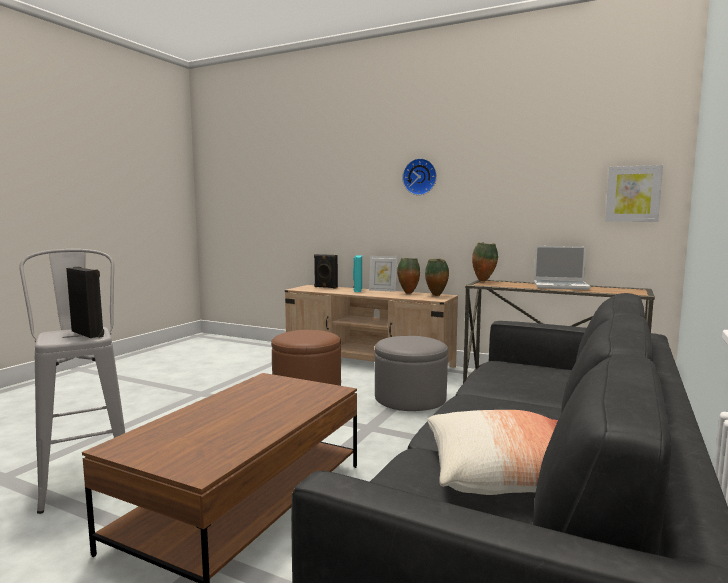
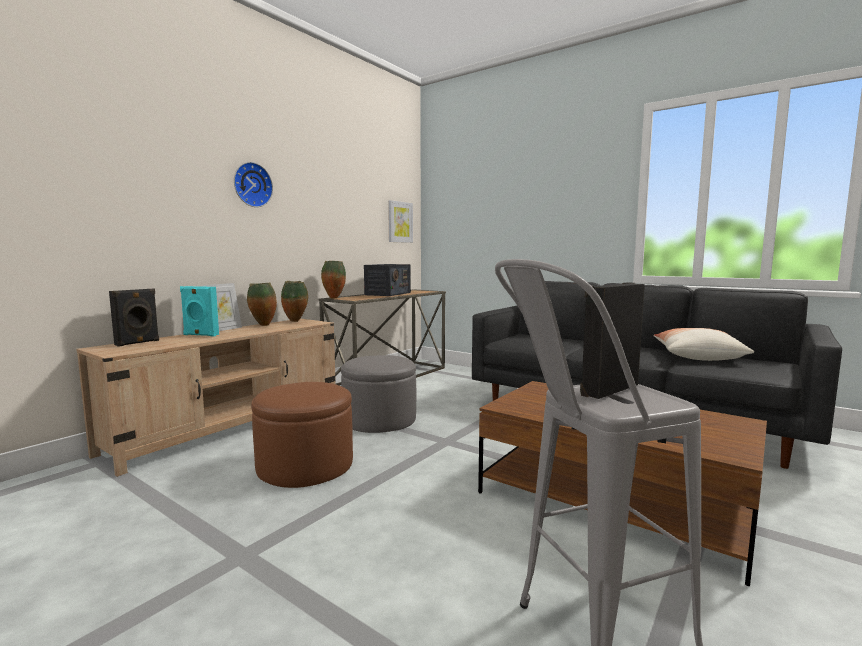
camera: 80 degrees left, 0 degrees up
laptop [534,246,591,290] -> radio [364,264,411,296]

